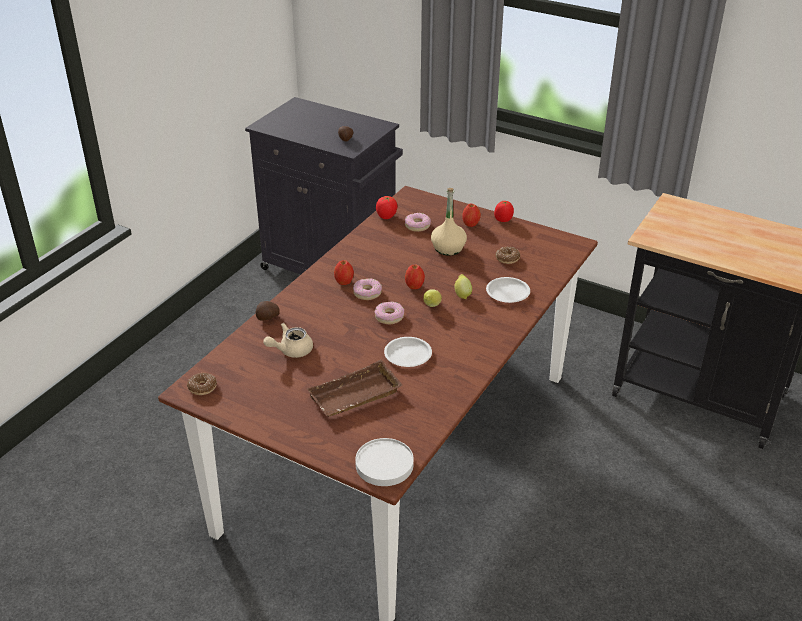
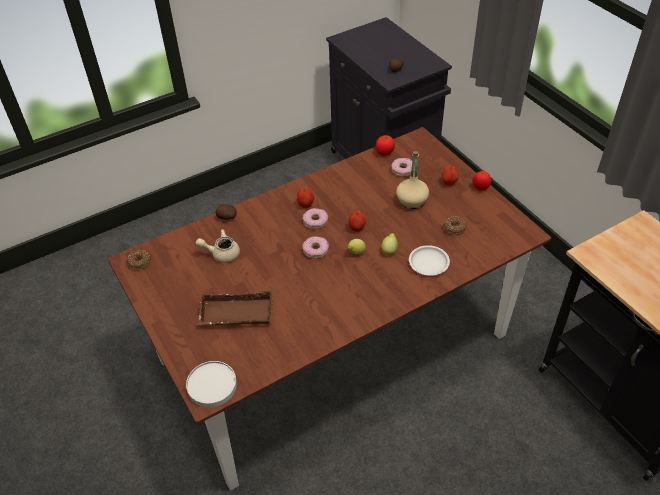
camera: 30 degrees right, 10 degrees up
white plate [384,337,432,367] -> none

